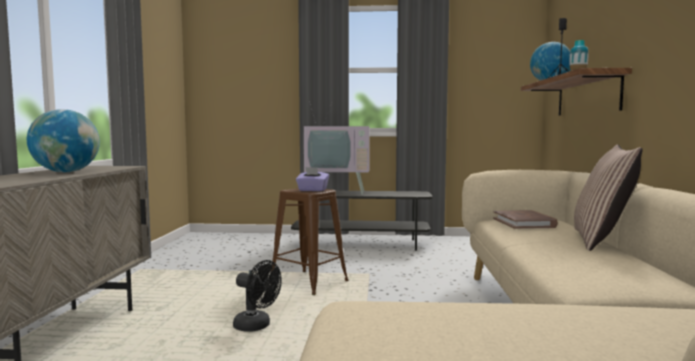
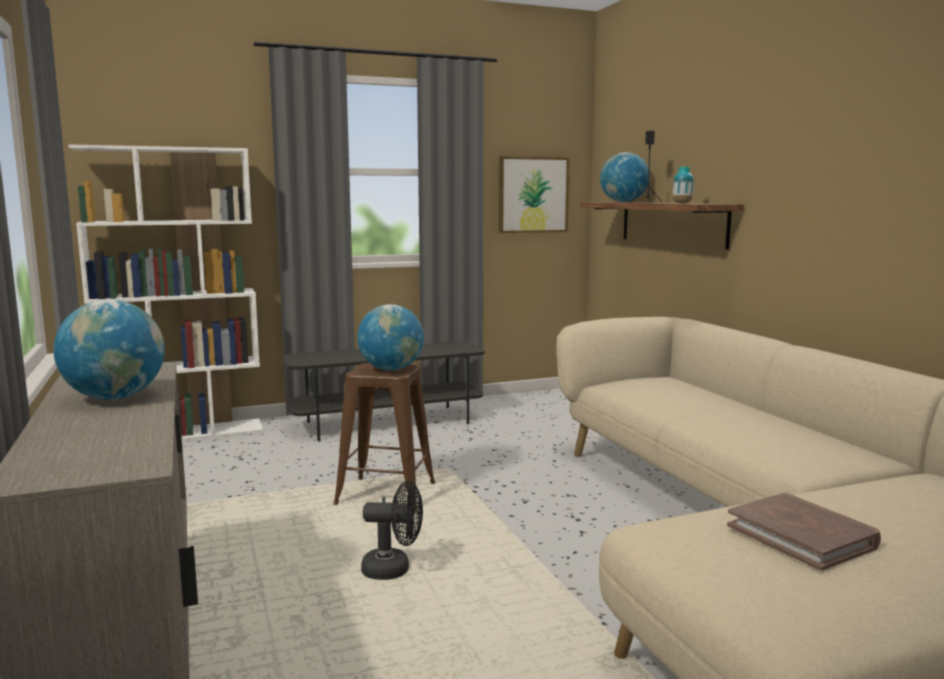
camera: 25 degrees left, 5 degrees up
purple tissue box [296,167,329,191] -> globe [357,304,424,371]
television [304,101,370,194] -> none
brown book [493,210,558,229] -> brown book moved to [727,493,881,571]
pillow [574,144,642,251] -> none
none -> white bookcase [68,144,263,441]
none -> picture [499,156,569,233]

